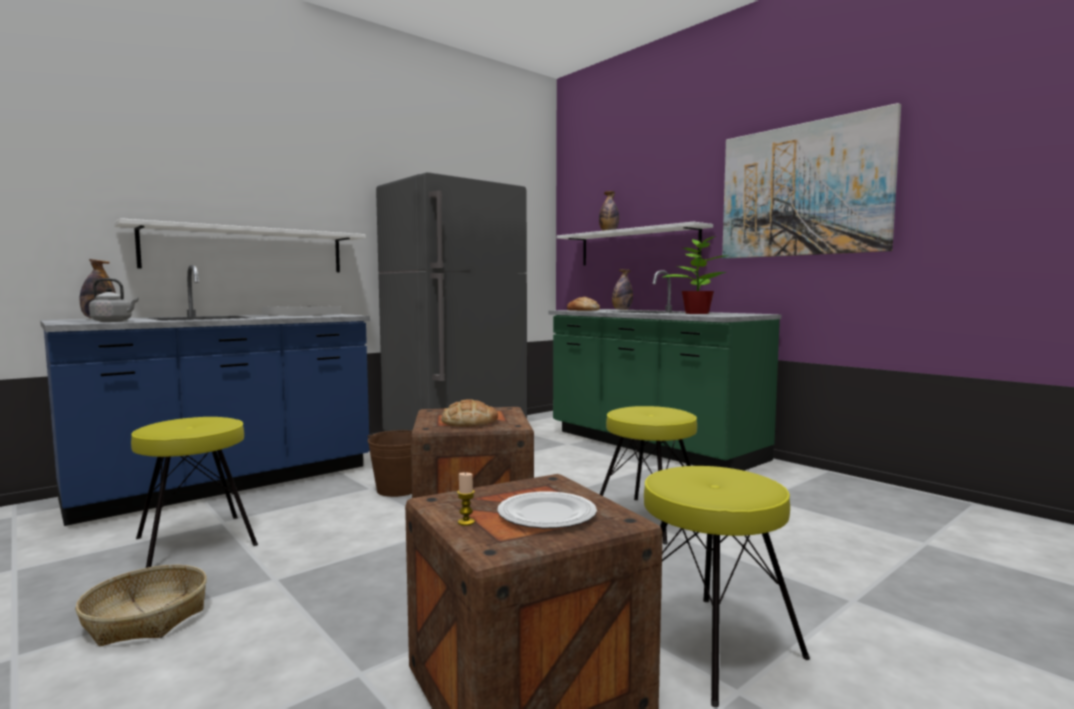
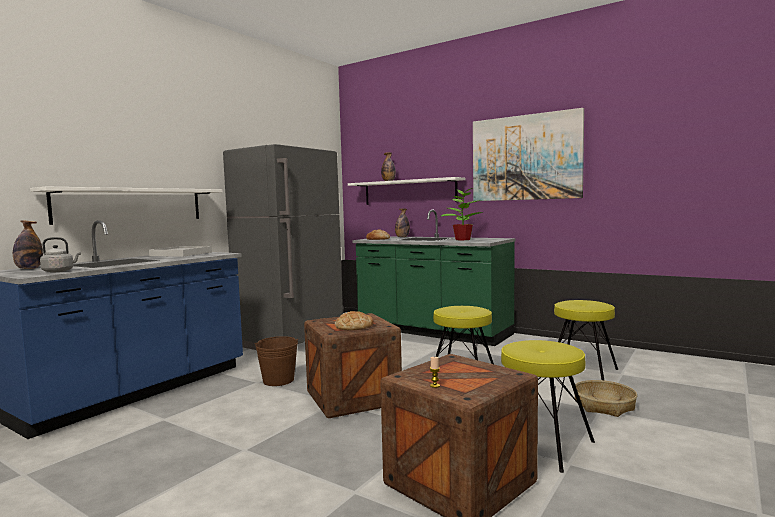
camera: 15 degrees left, 0 degrees up
basket [75,565,207,647] -> basket moved to [574,380,637,417]
yellow stool [131,417,258,568] -> yellow stool moved to [554,300,618,381]
plate [497,491,597,528] -> none

